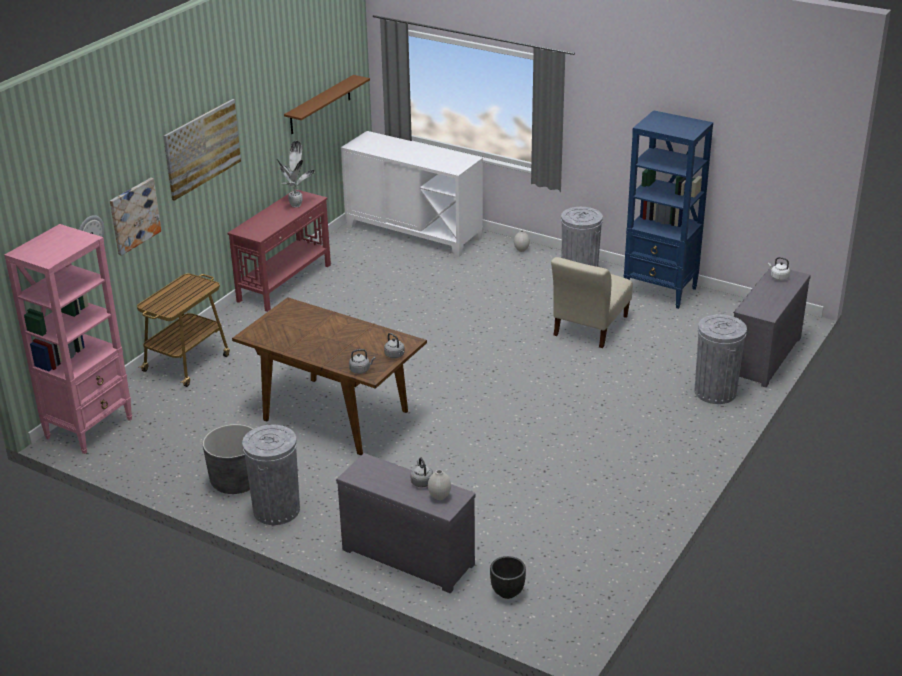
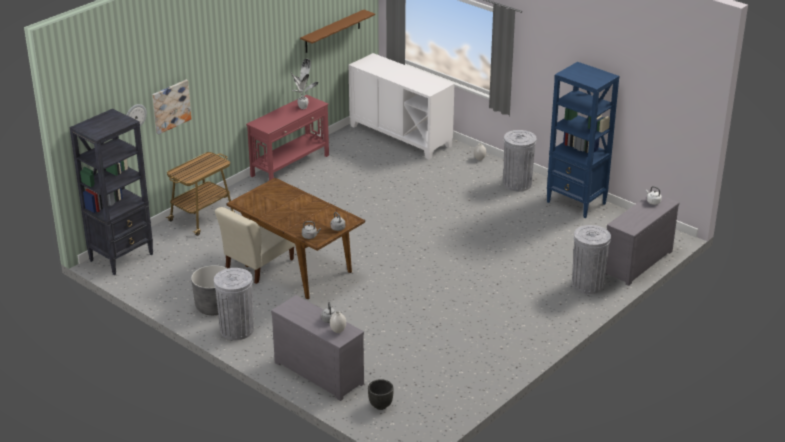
camera: 10 degrees right, 0 degrees up
pink bookcase [4,224,133,454] -> black bookcase [69,109,153,275]
picture [163,99,241,201] -> none
beige chair [551,257,633,348] -> beige chair moved to [215,207,295,284]

